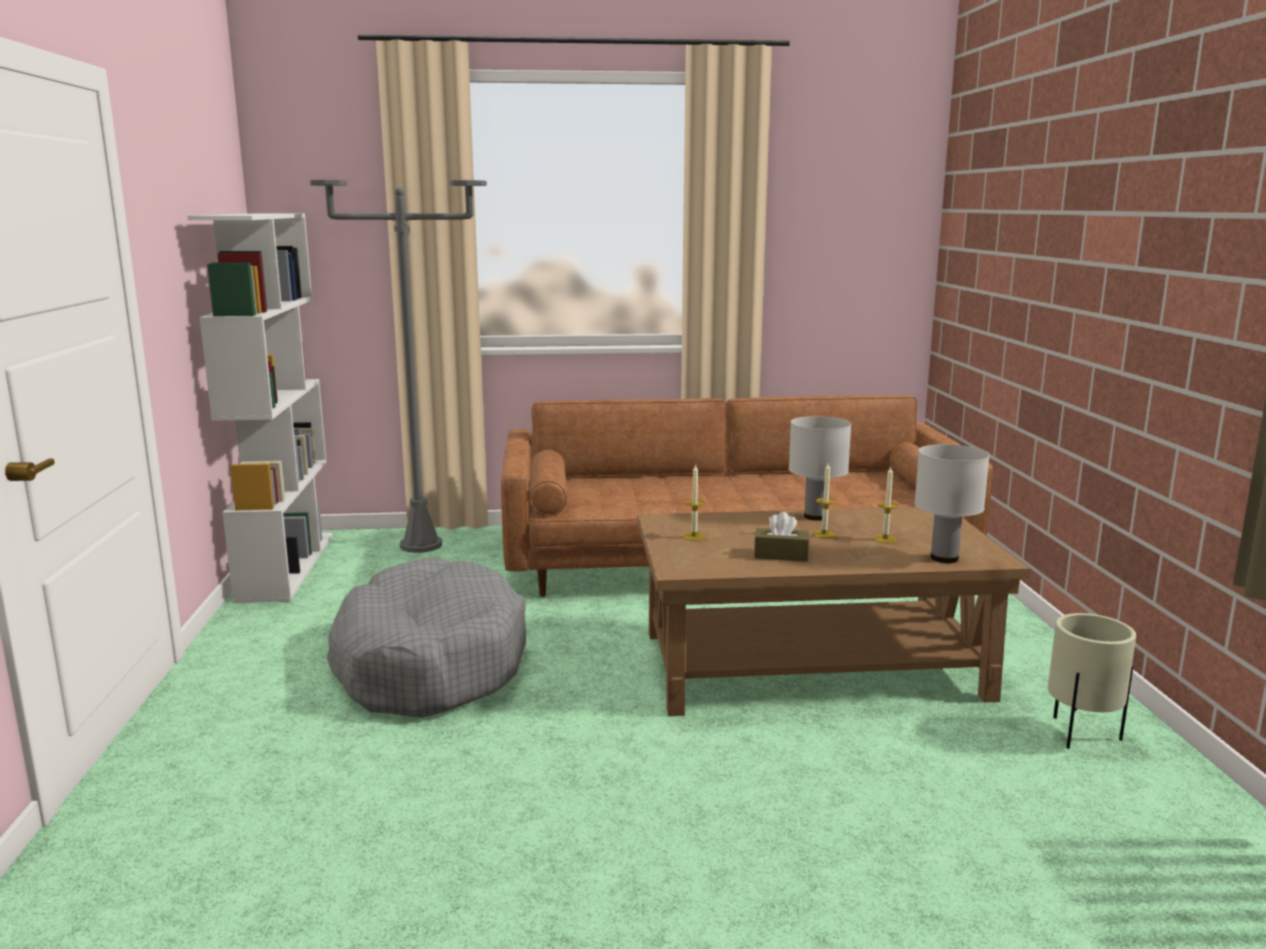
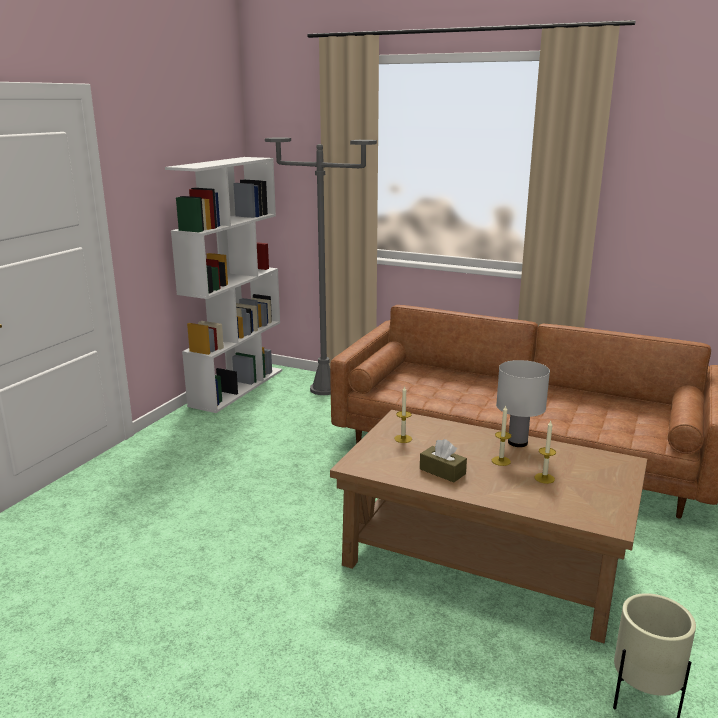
camera: 30 degrees right, 5 degrees up
grey dog bed [327,558,526,718] -> none
white table lamp [914,444,990,563] -> none

